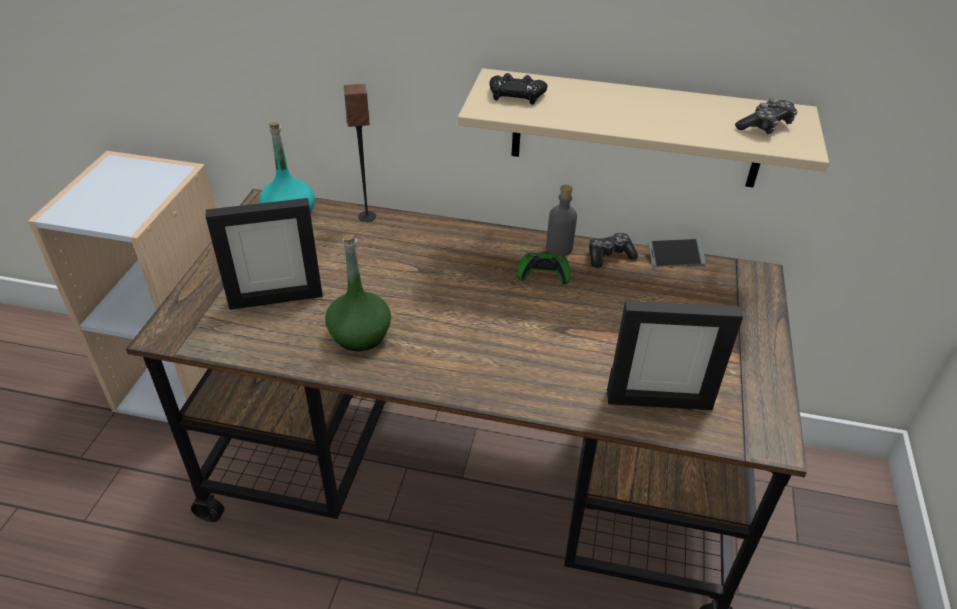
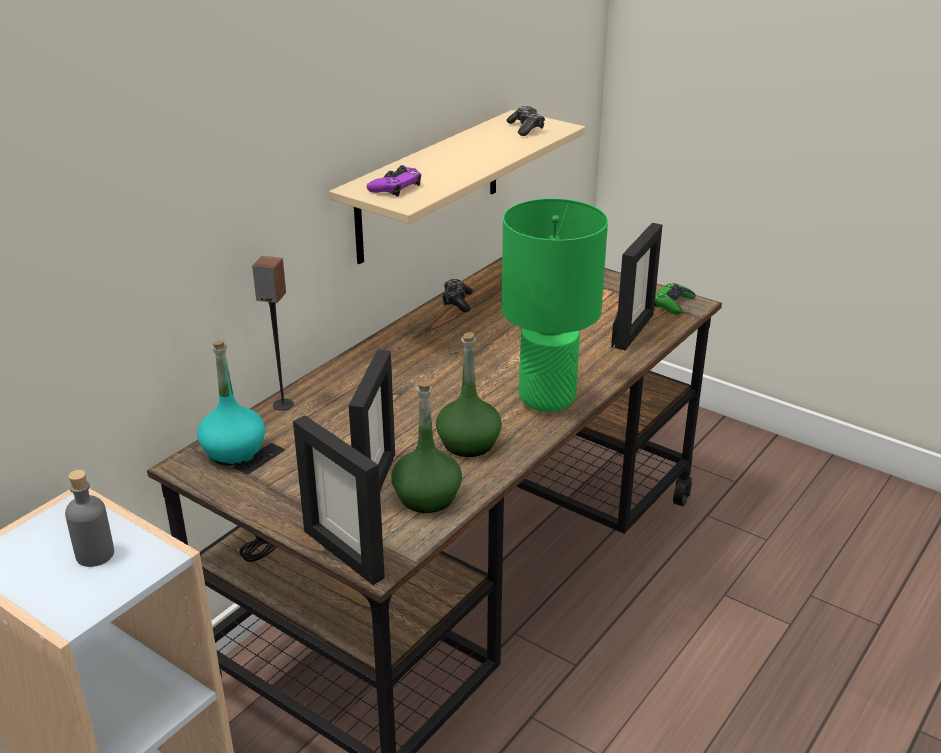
camera: 65 degrees left, 10 degrees down
black game controller [489,73,547,105] -> purple game controller [367,165,421,197]
green game controller [517,253,570,285] -> green game controller moved to [654,283,696,315]
grey bottle [546,185,577,256] -> grey bottle moved to [65,470,114,567]
phone [648,239,706,267] -> none
none -> picture frame [293,415,385,585]
none -> green bottle [391,382,462,513]
none -> green table lamp [501,198,608,412]

